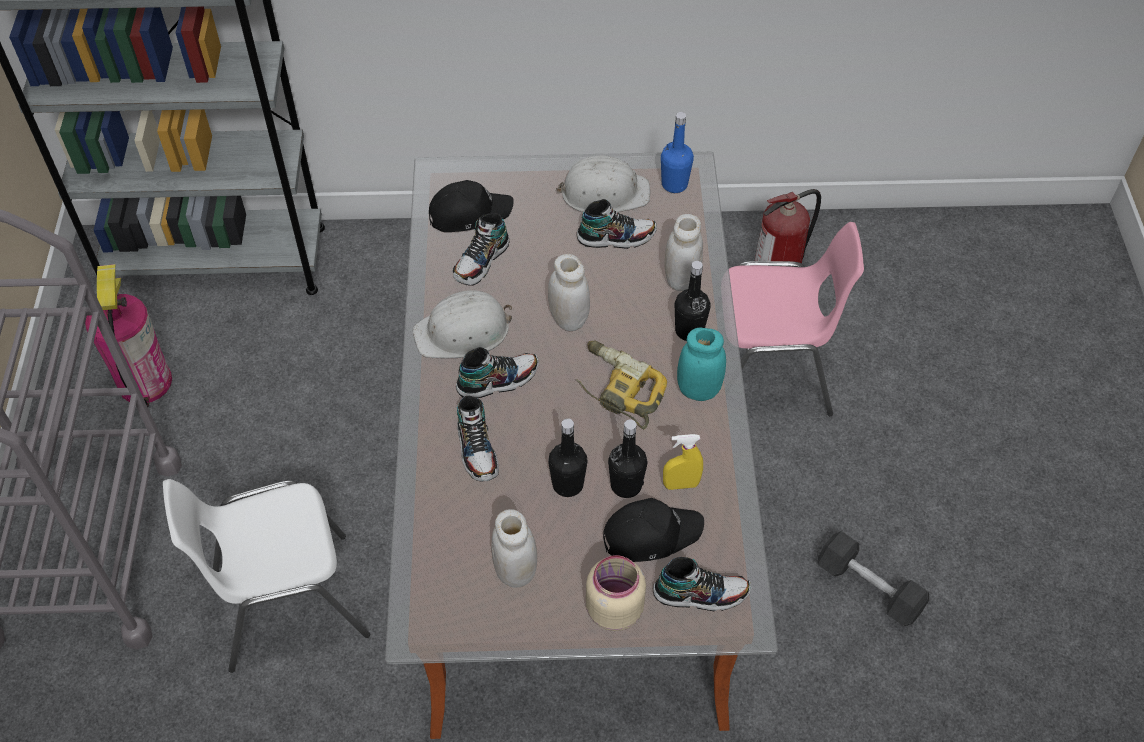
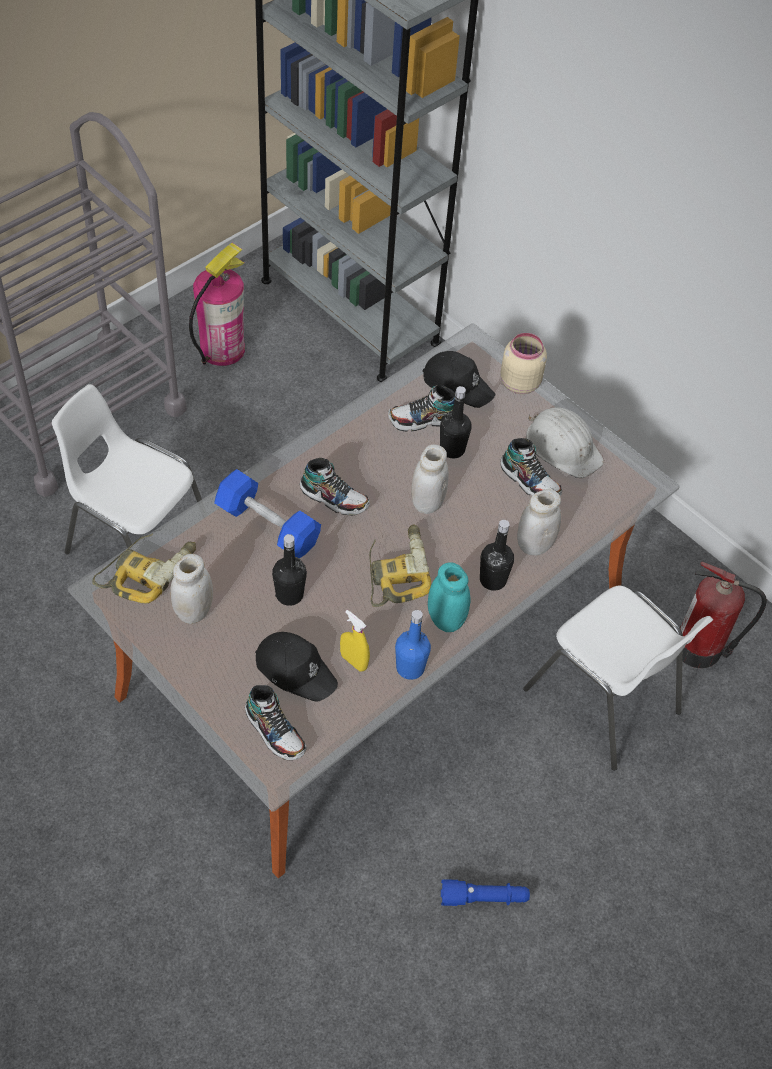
camera: 45 degrees right, 0 degrees up
white hard hat [413,290,512,358] -> none
shoe [457,396,499,482] -> blue dumbbell [214,469,321,558]
beige jar [586,555,646,631] -> beige jar moved to [500,333,547,394]
black bottle [608,419,647,498] -> black bottle moved to [440,386,471,458]
blue bottle [661,112,694,193] -> blue bottle moved to [395,610,431,680]
pink chair [729,222,864,416] -> white chair [523,585,713,771]
black dumbbell [818,531,929,626] -> blue flashlight [441,879,530,906]
none -> power drill [92,533,196,604]

